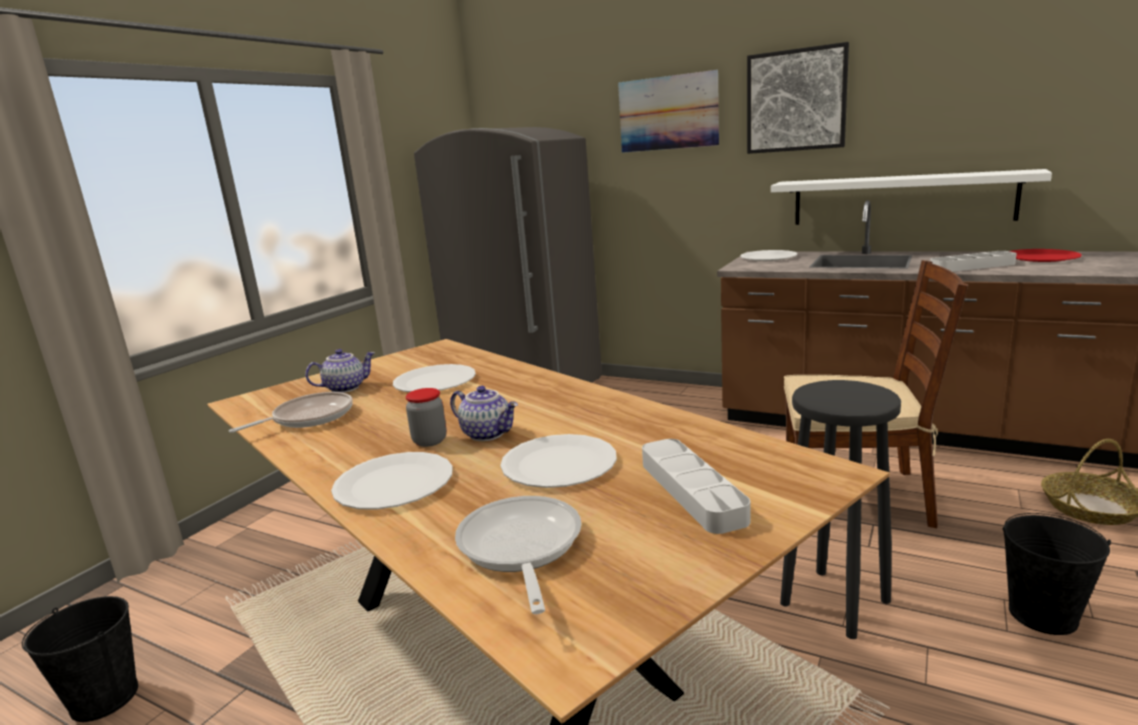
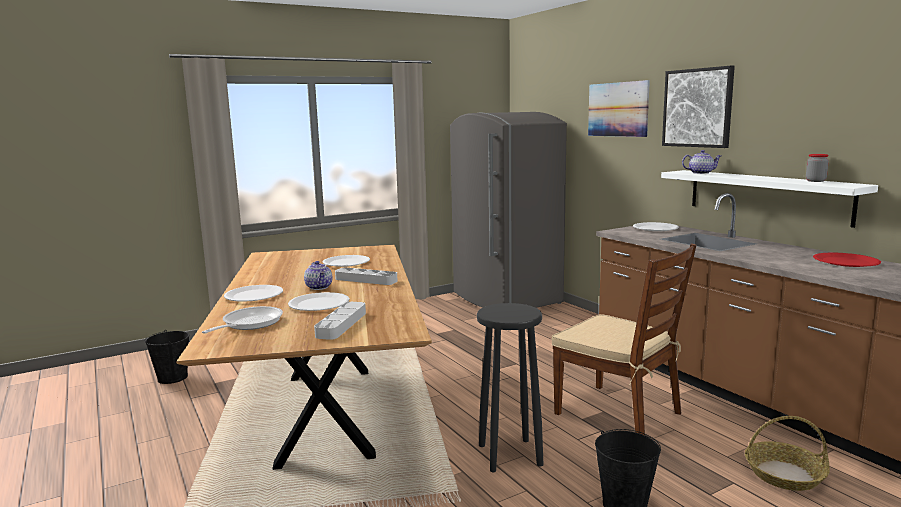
camera: 30 degrees right, 5 degrees down
frying pan [229,392,353,433] -> none
teapot [305,349,375,393] -> teapot moved to [682,150,721,174]
jar [405,388,447,447] -> jar moved to [806,154,829,182]
grey tray [930,251,1017,272] -> grey tray moved to [335,267,398,285]

